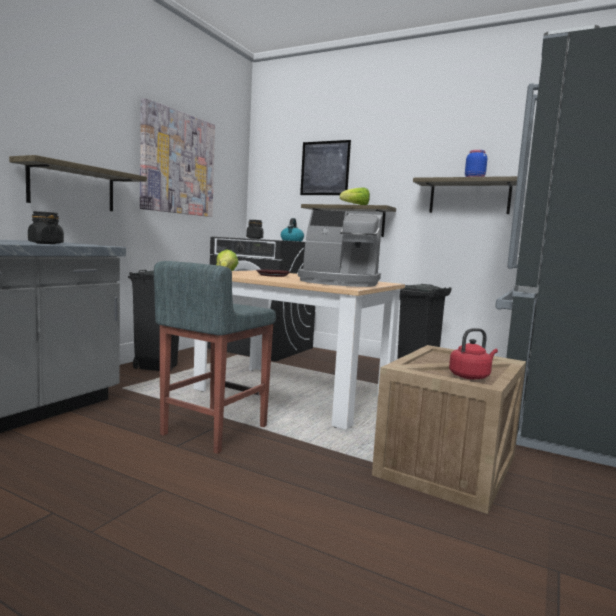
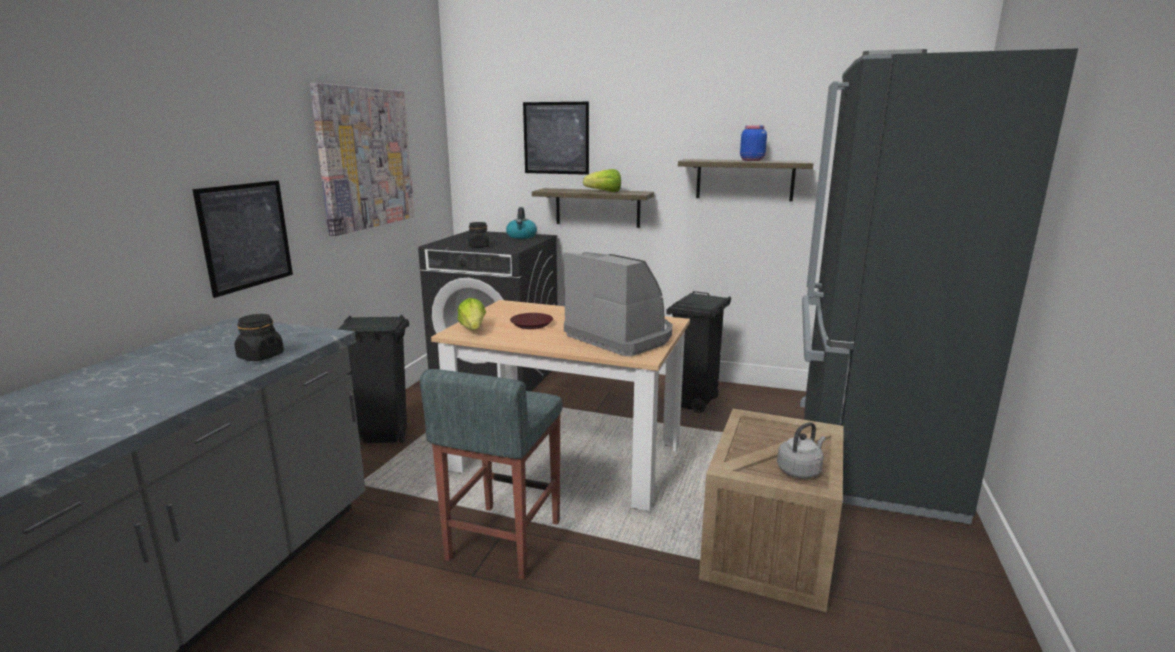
camera: 10 degrees left, 10 degrees up
shelf [9,155,147,211] -> picture [192,180,293,298]
coffee machine [298,210,382,287] -> coffee machine turned 135 degrees counterclockwise [564,252,672,356]
red kettle [449,328,498,380] -> grey kettle [777,422,826,478]

